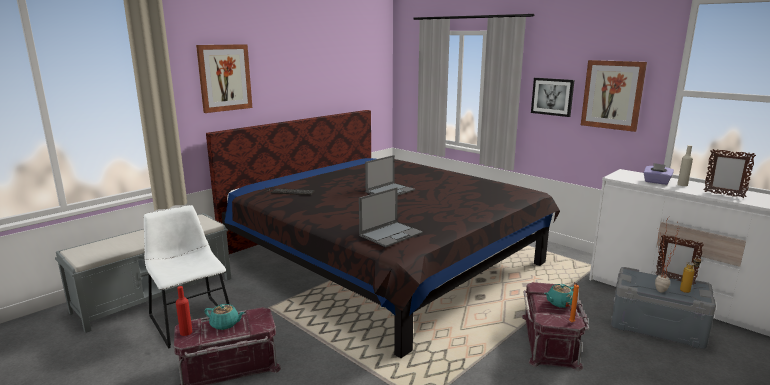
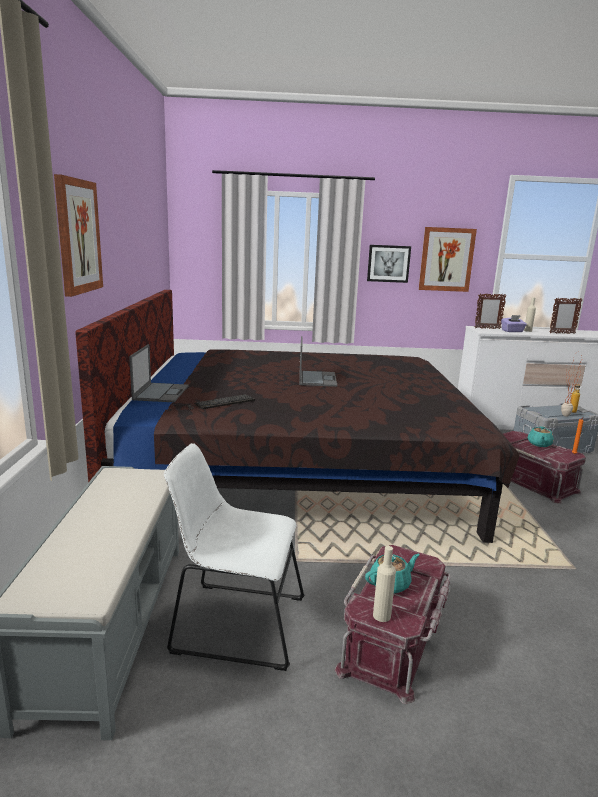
camera: 45 degrees left, 0 degrees up
red bottle [176,286,192,336] -> beige bottle [373,546,396,622]
laptop [359,187,423,247] -> laptop moved to [129,344,188,402]
picture frame [656,235,704,285] -> picture frame moved to [475,294,506,329]

